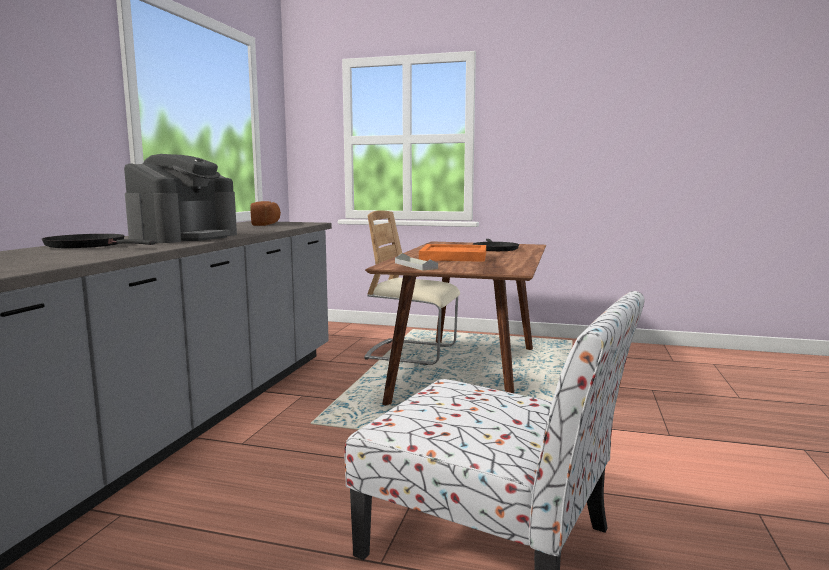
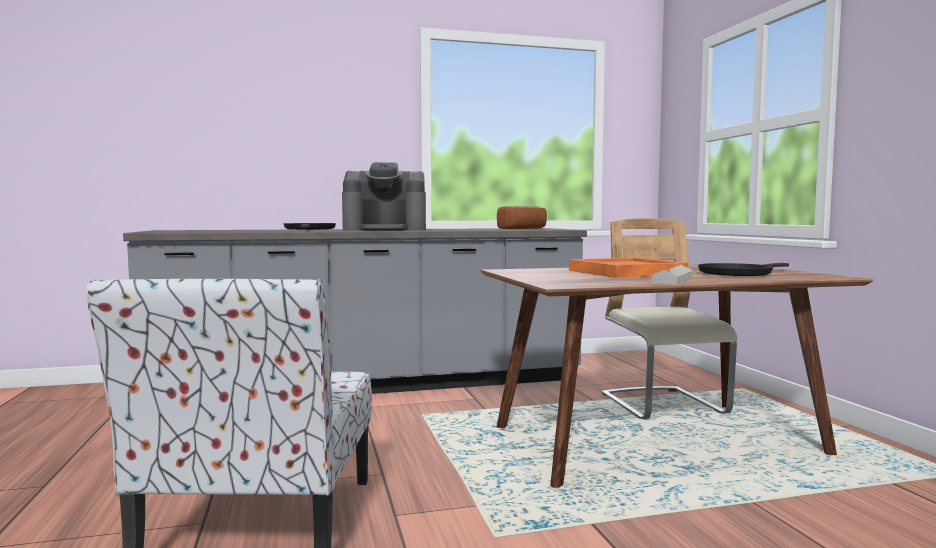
camera: 60 degrees right, 5 degrees down
grey tray [395,253,438,271] -> grey tray moved to [652,265,693,284]

